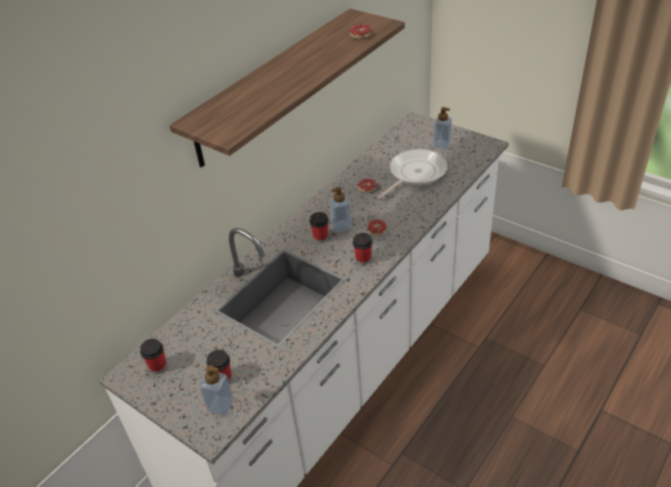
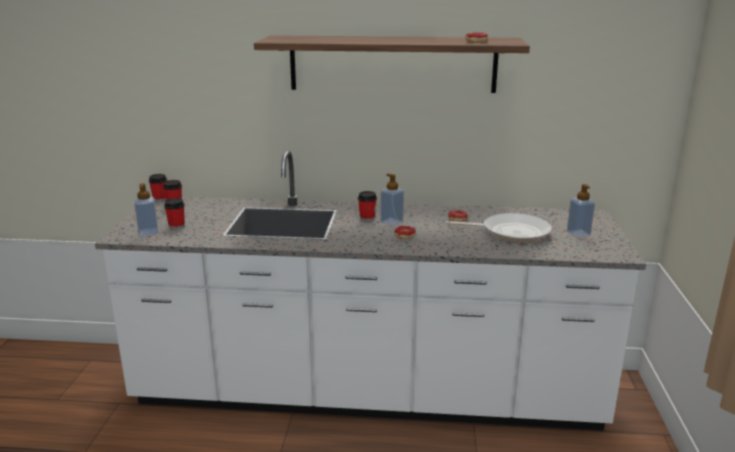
camera: 55 degrees right, 20 degrees down
cup [352,233,373,264] -> cup moved to [149,174,167,202]

